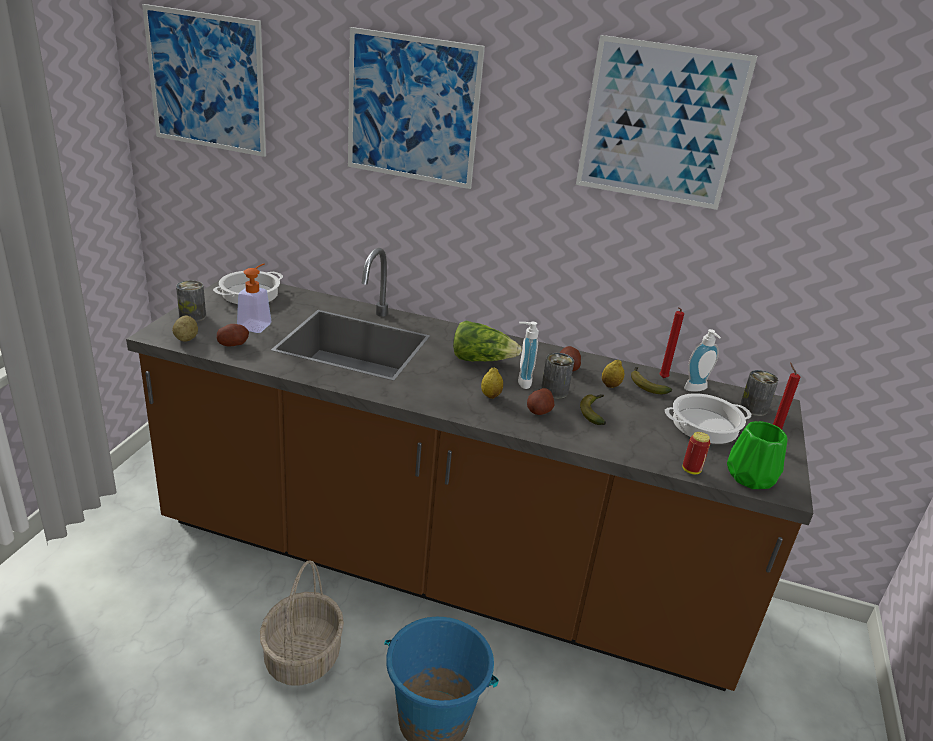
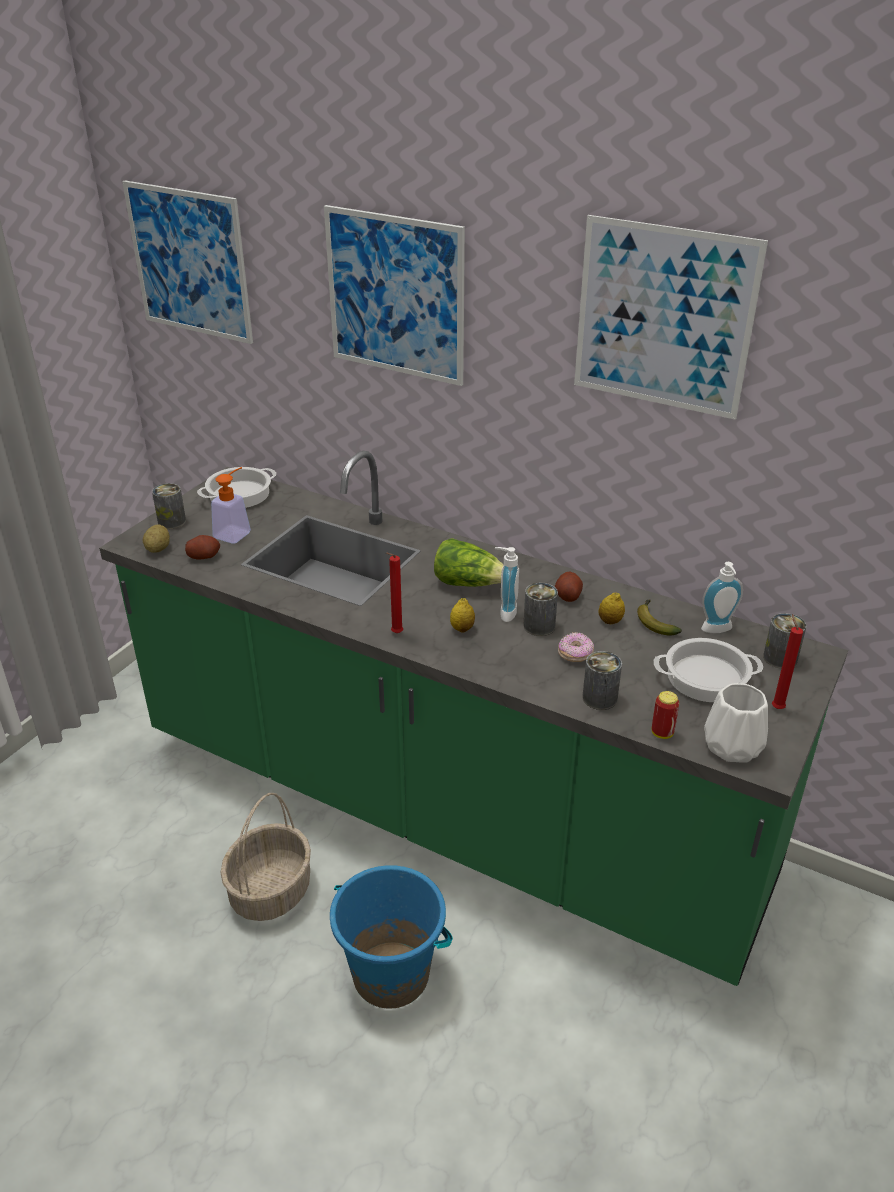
camera: 15 degrees right, 5 degrees up
brown counter [126,248,813,691] -> green counter [99,451,848,986]
potato [527,388,554,415] -> none
banana [580,394,606,425] -> donut [558,632,594,662]
red candle [659,307,684,378] -> red candle moved to [386,553,403,633]
green vase [727,421,788,489] -> white vase [704,683,768,762]
none -> can [582,651,622,710]

